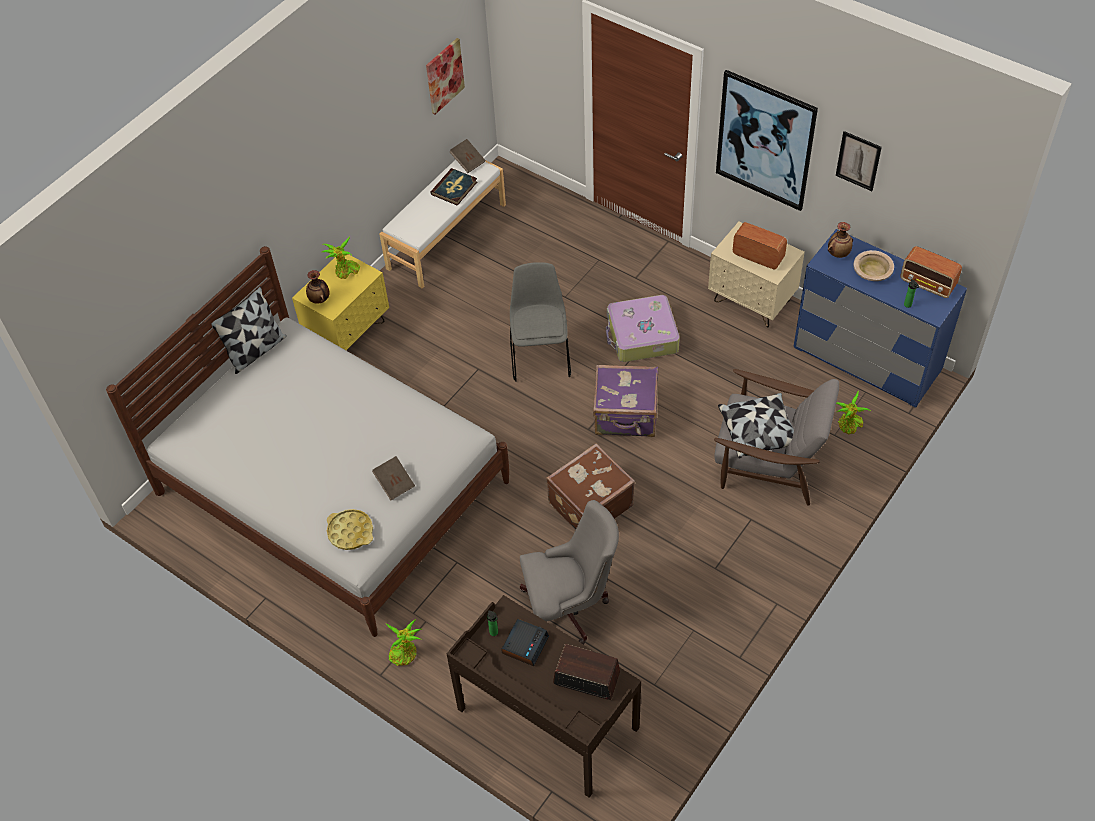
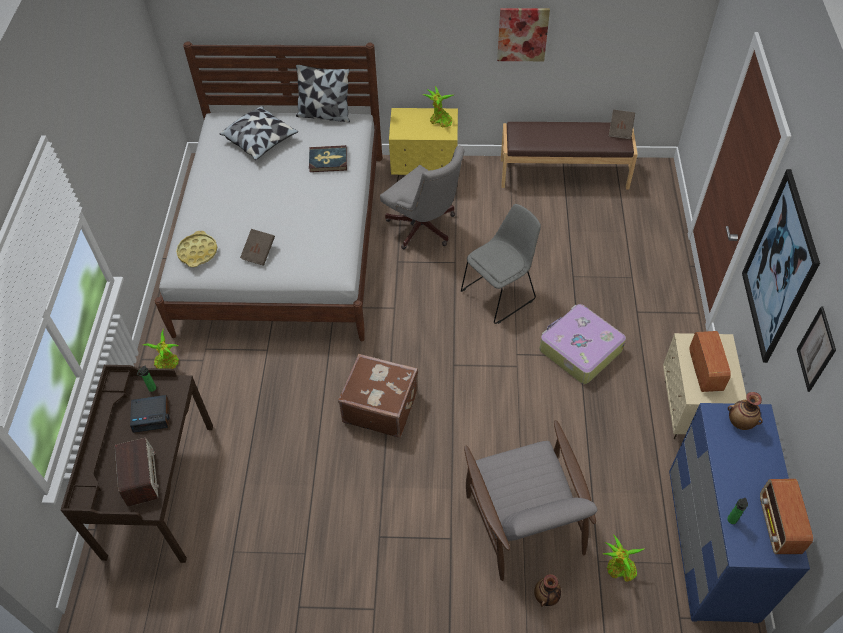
camera: 55 degrees right, 0 degrees up
vase [306,270,330,304] -> vase moved to [534,574,561,607]
white bench [379,160,506,289] -> brown bench [501,122,638,190]
picture [426,38,465,115] -> picture moved to [497,8,550,61]
book [431,168,477,206] -> book moved to [309,145,347,172]
grey office chair [520,500,619,645] -> grey office chair moved to [380,145,465,249]
purple suitcase [593,365,658,437] -> none
pillow [718,393,794,458] -> pillow moved to [220,106,298,160]
beige bowl [853,250,894,281] -> none

